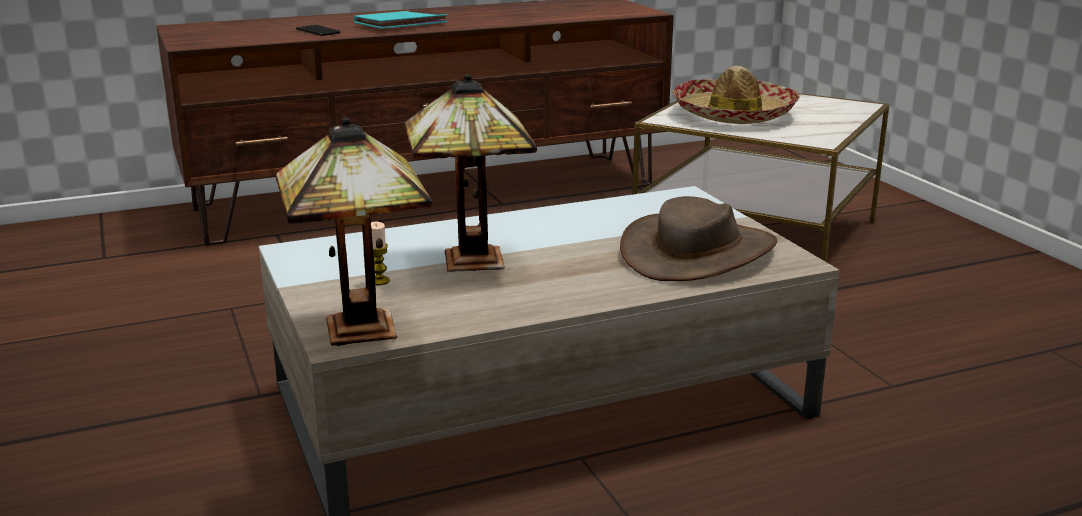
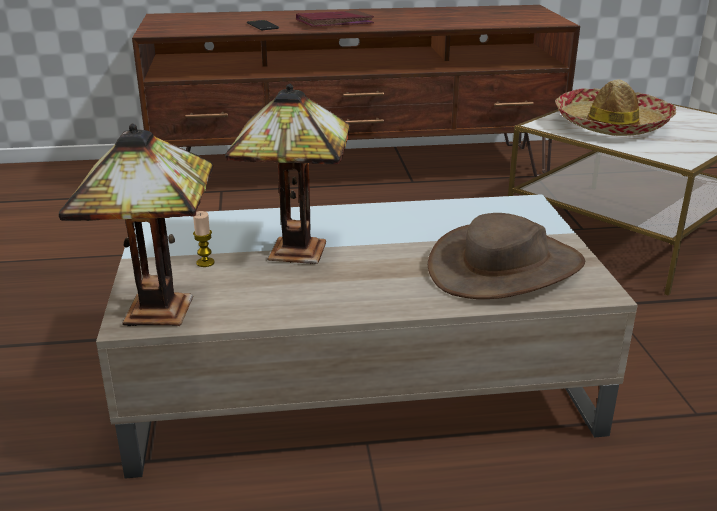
camera: 15 degrees right, 5 degrees up
turquoise book [354,9,448,29] -> red book [296,10,374,27]

